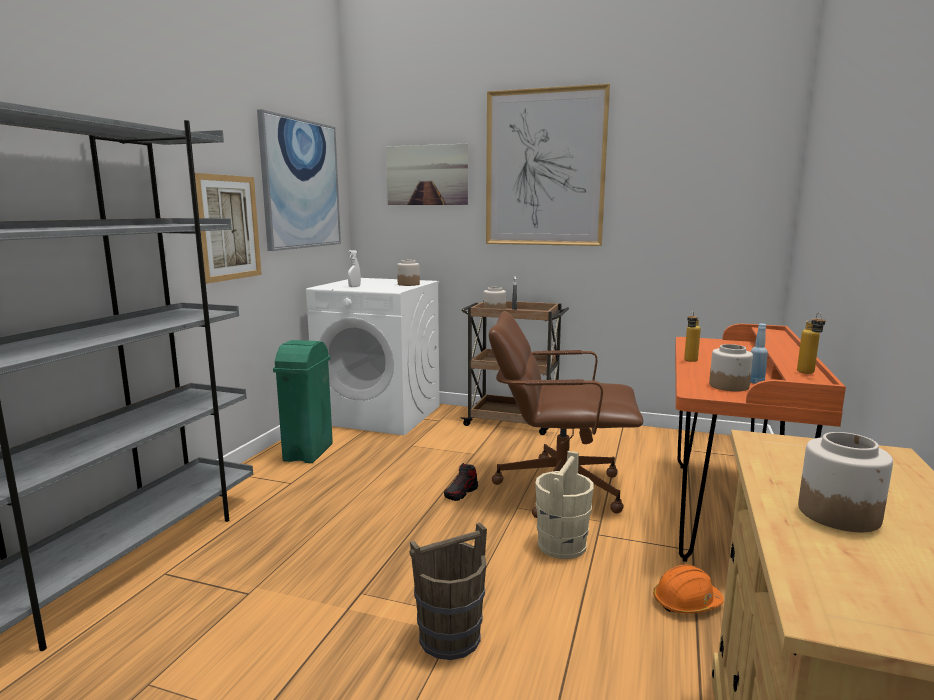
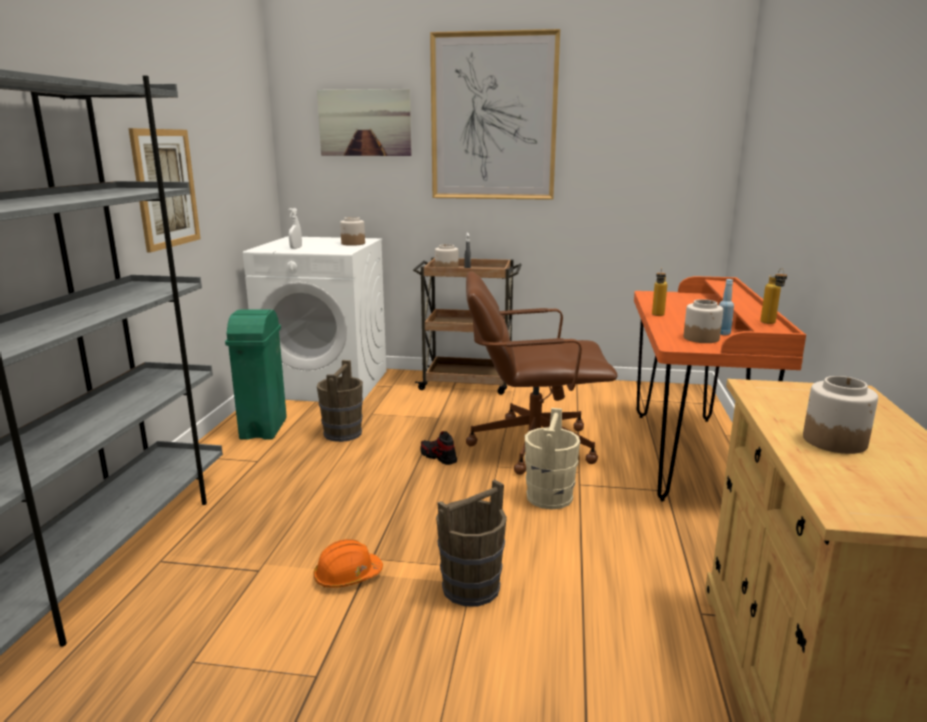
camera: 10 degrees left, 5 degrees up
picture [257,109,341,251] -> none
shoe [444,463,478,501] -> shoe turned 105 degrees clockwise [420,431,457,465]
orange hard hat [653,564,724,614] -> orange hard hat moved to [313,539,383,588]
none -> brown bucket [317,360,363,442]

